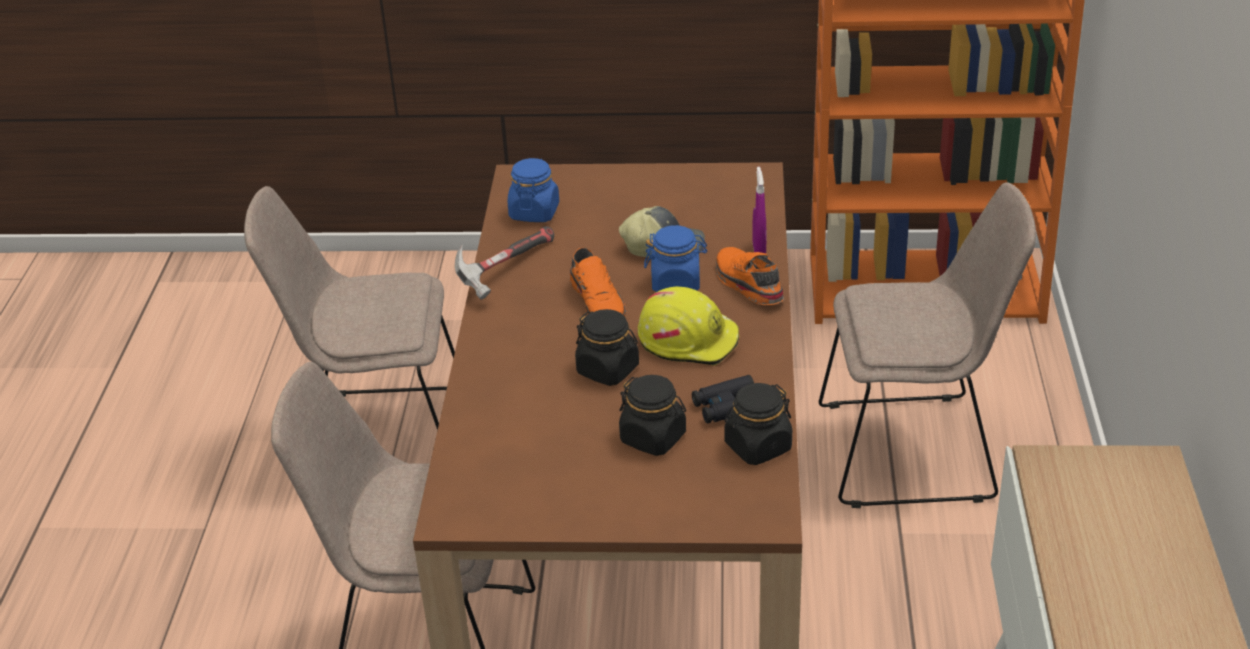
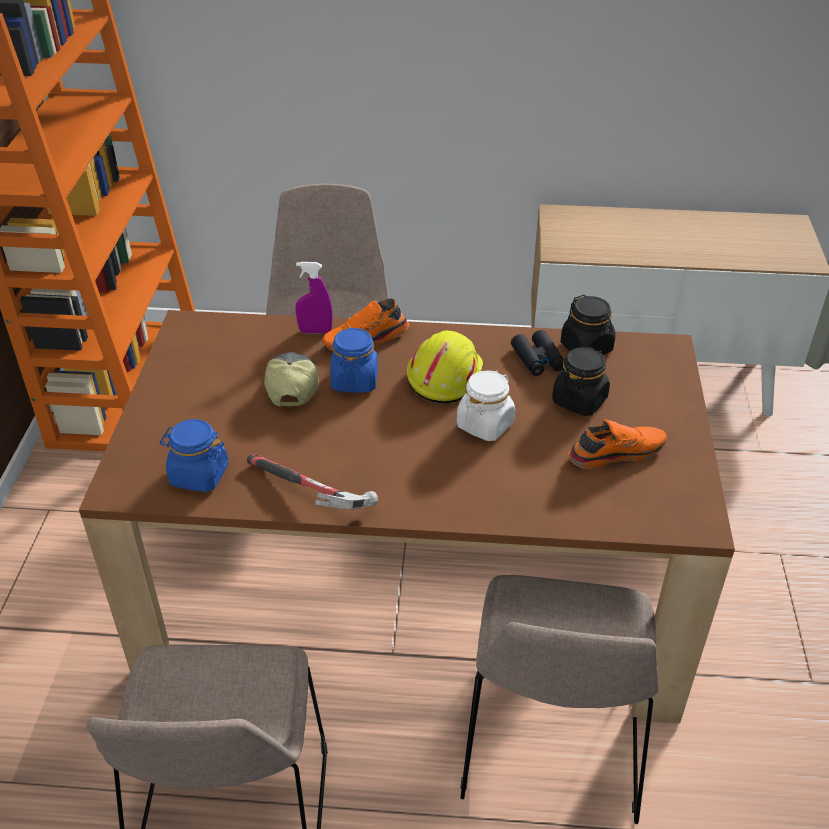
camera: 90 degrees left, 5 degrees up
orange shoe [570,248,626,316] -> orange shoe moved to [568,419,667,469]
black jar [575,309,639,386] -> white jar [457,370,515,441]

